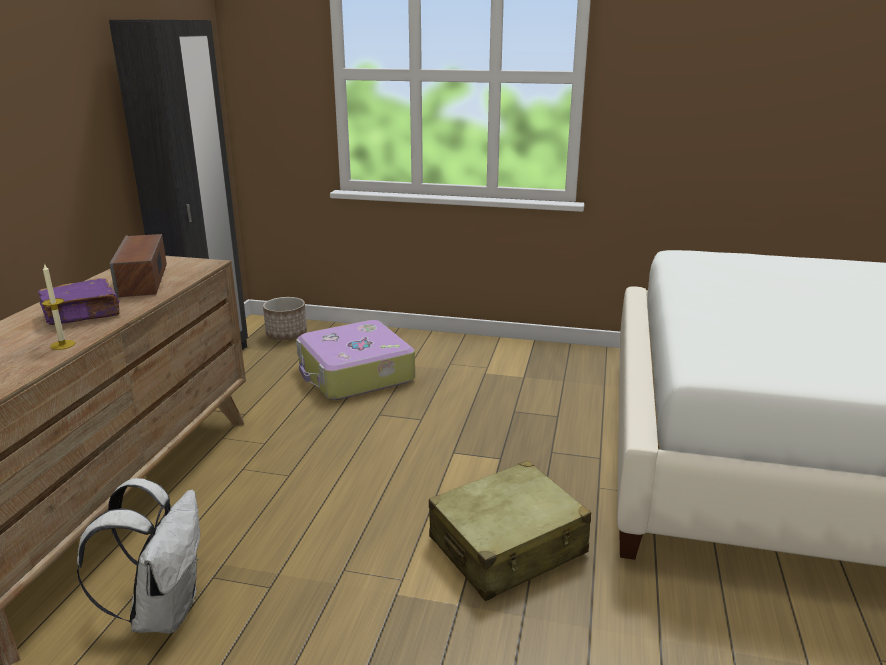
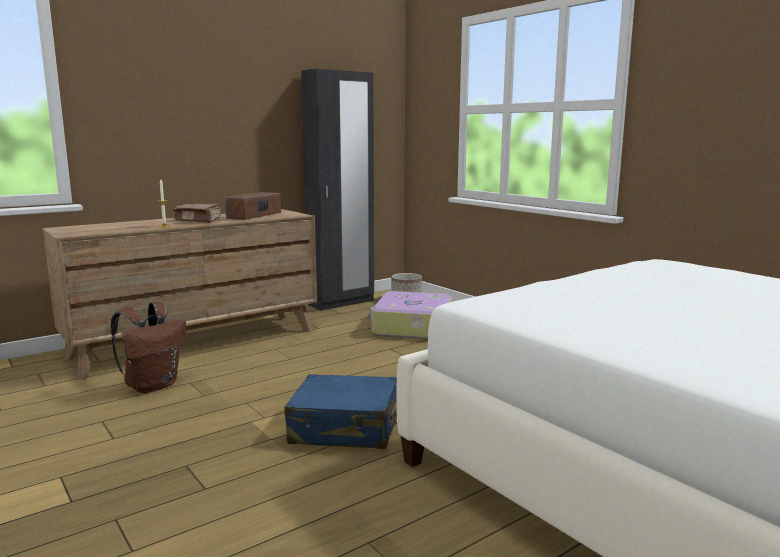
camera: 40 degrees right, 10 degrees down
purple book [38,278,120,325] -> brown book [173,204,220,223]
white backpack [77,478,200,633] -> brown backpack [111,301,186,393]
beige suitcase [429,460,591,601] -> blue suitcase [284,374,397,449]

